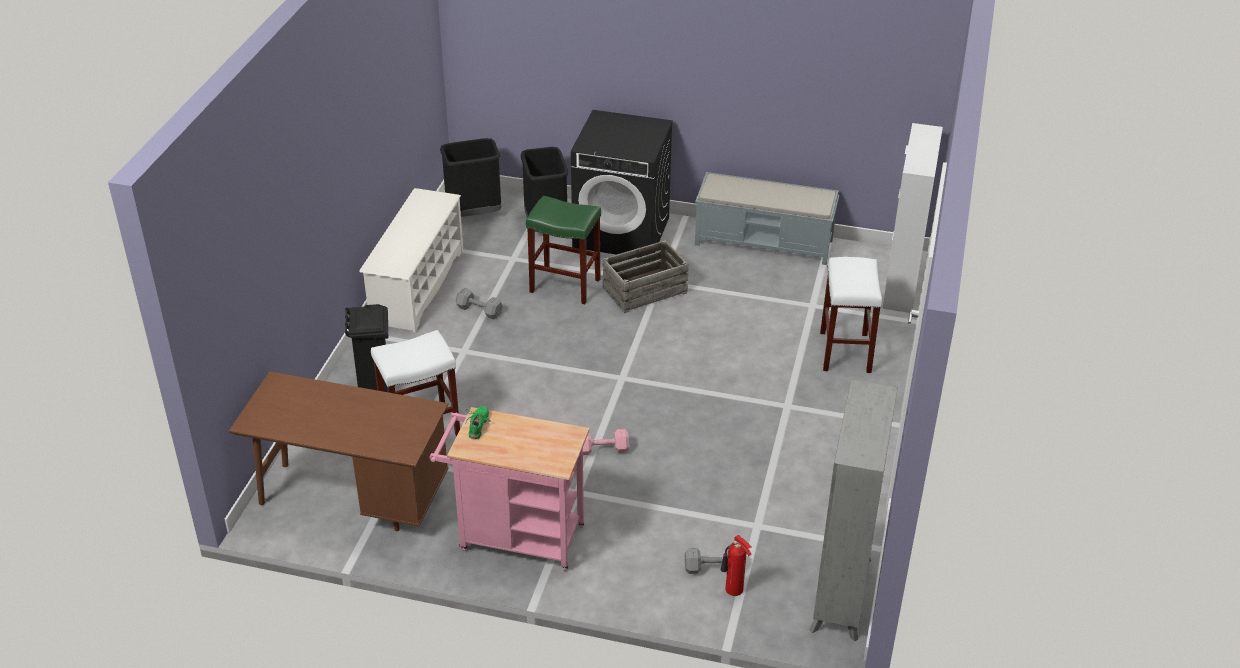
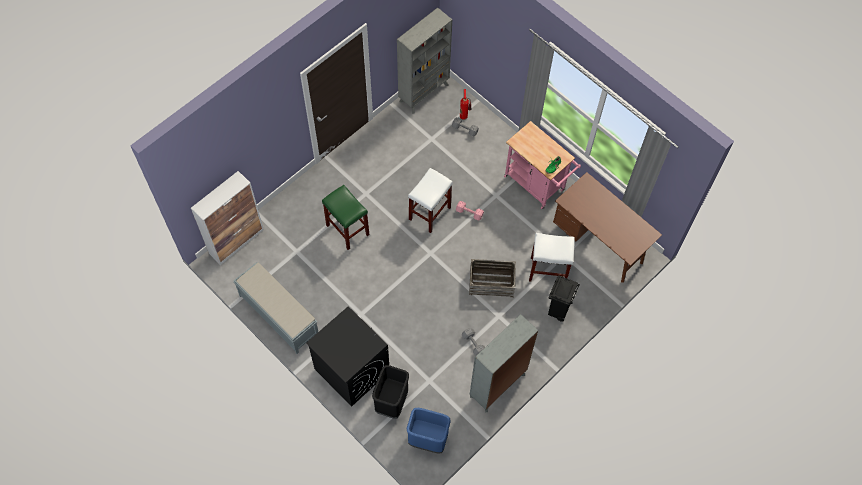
camera: 150 degrees left, 25 degrees up
white shoe rack [359,188,463,333] -> grey bookcase [470,314,538,412]
black trash can [440,138,501,217] -> blue trash can [407,408,451,454]
green stool [526,196,601,304] -> green stool moved to [322,185,369,250]
crate [602,240,689,313] -> crate moved to [469,259,516,298]
white stool [820,257,882,373] -> white stool moved to [408,168,453,233]

